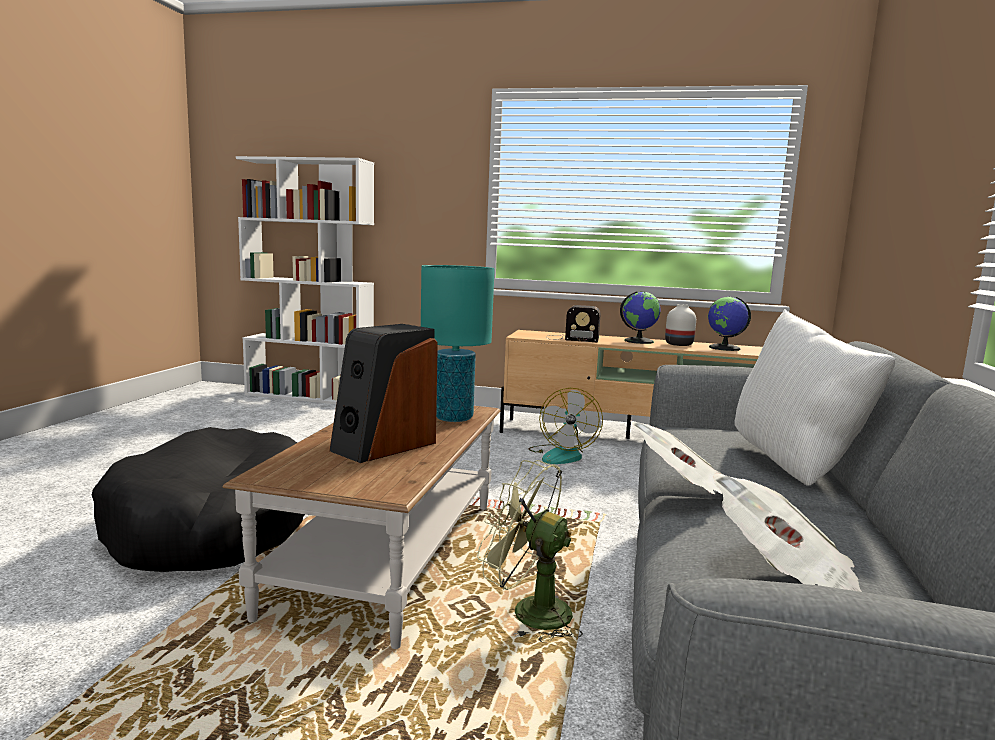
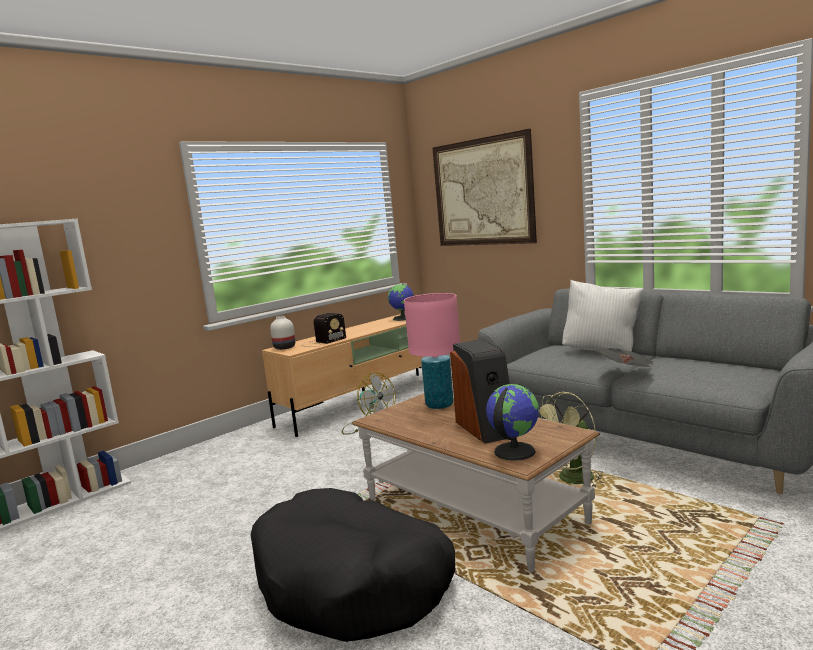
camera: 55 degrees left, 0 degrees up
turquoise table lamp [421,265,495,422] -> pink table lamp [404,293,460,409]
globe [620,291,661,344] -> globe moved to [486,384,539,461]
white vase [665,304,696,346] -> white vase moved to [270,316,295,350]
newspaper [713,473,862,592] -> none
none -> picture [432,129,537,246]

